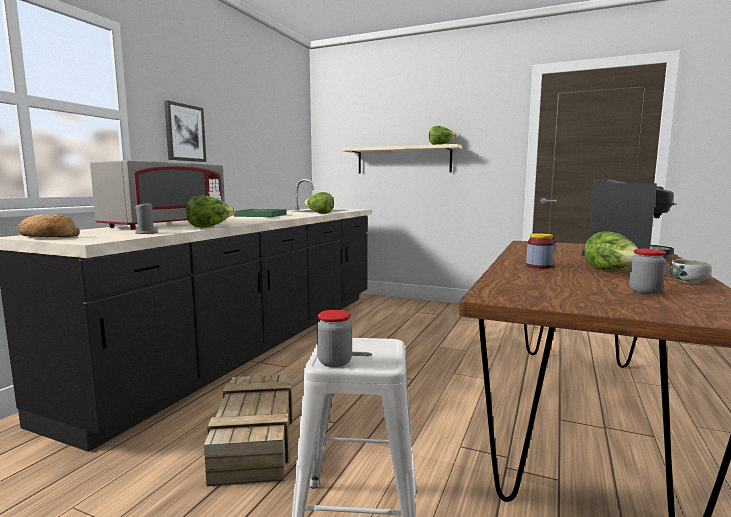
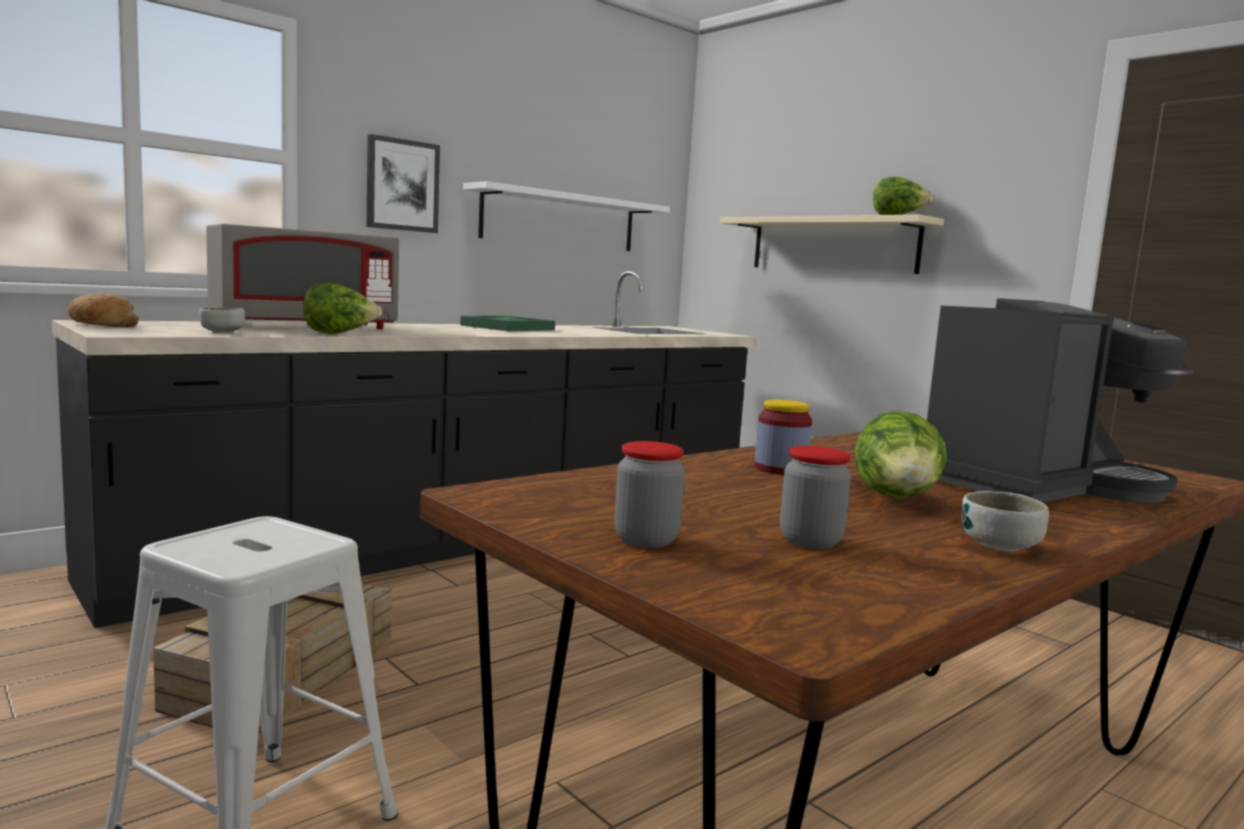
camera: 25 degrees right, 0 degrees up
grey candle [135,203,158,234] -> bowl [199,307,245,333]
lettuce [304,192,334,214] -> none
jar [317,310,352,367] -> jar moved to [614,441,685,548]
none -> white shelf [463,181,670,251]

